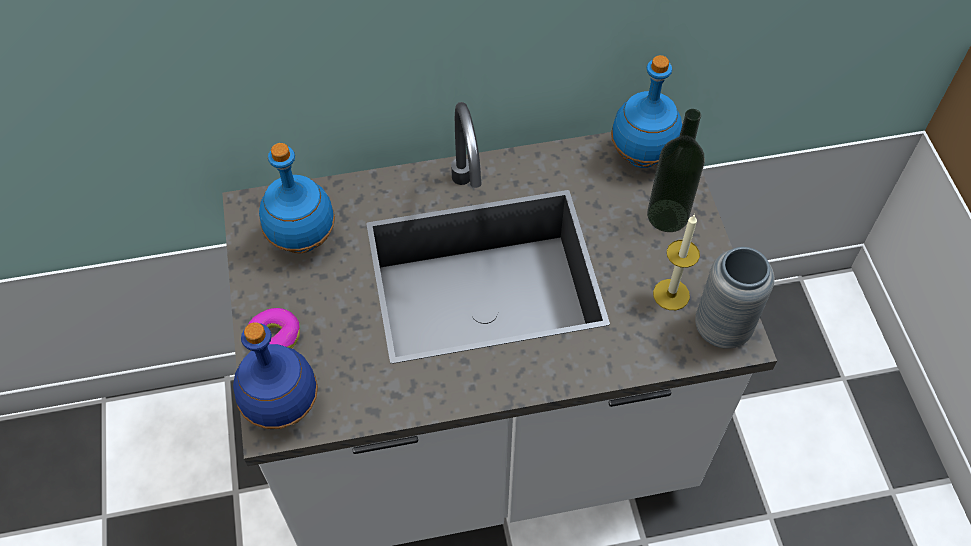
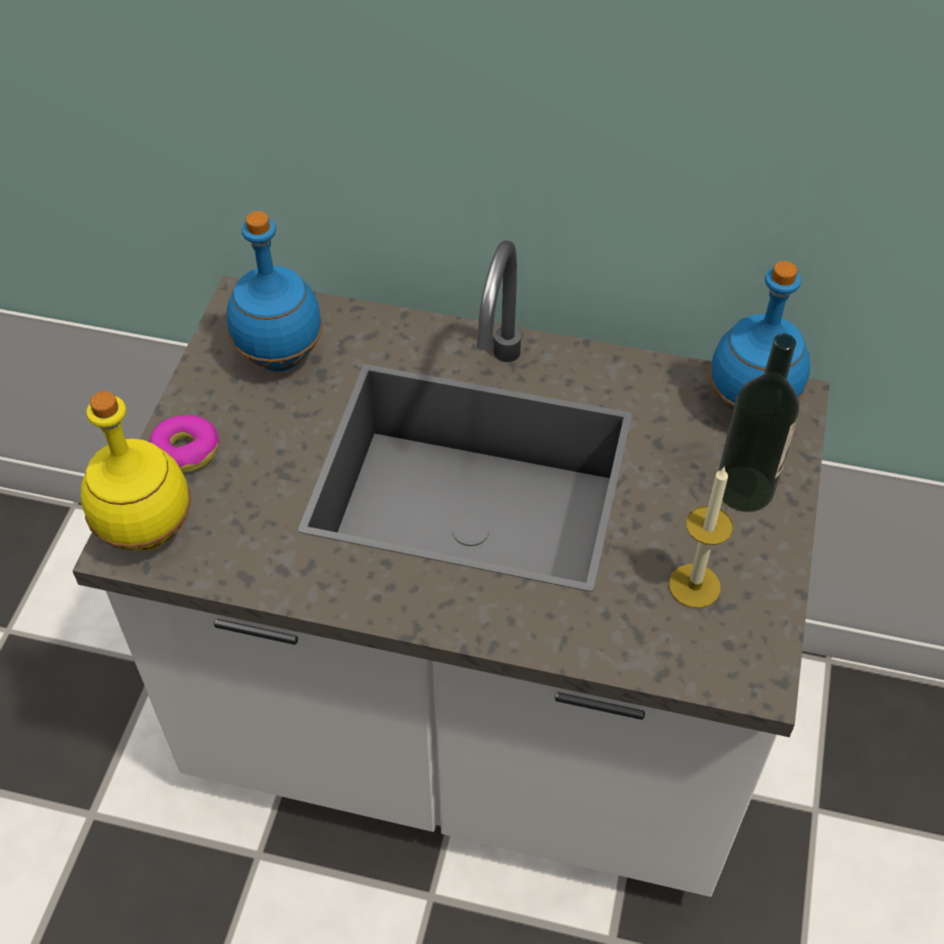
camera: 25 degrees right, 5 degrees down
blue bottle [233,322,318,429] -> yellow bottle [81,391,191,551]
grey vase [695,247,775,349] -> none

